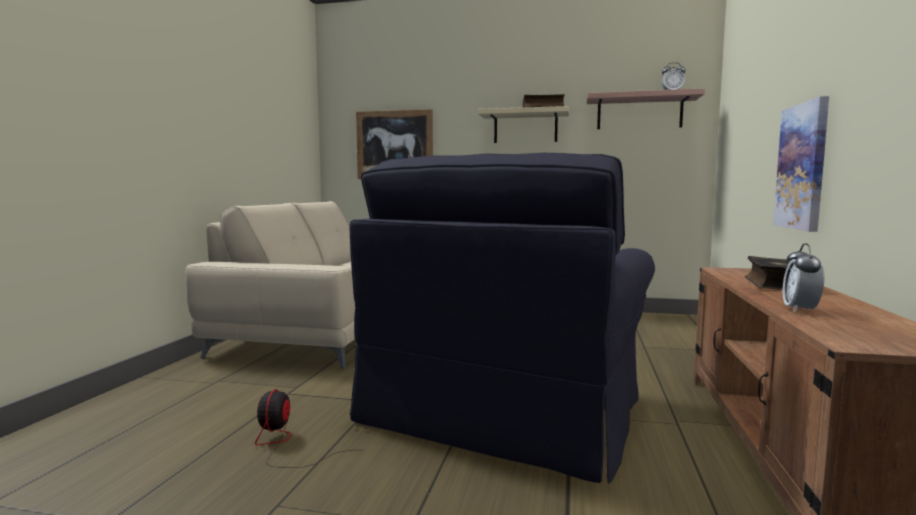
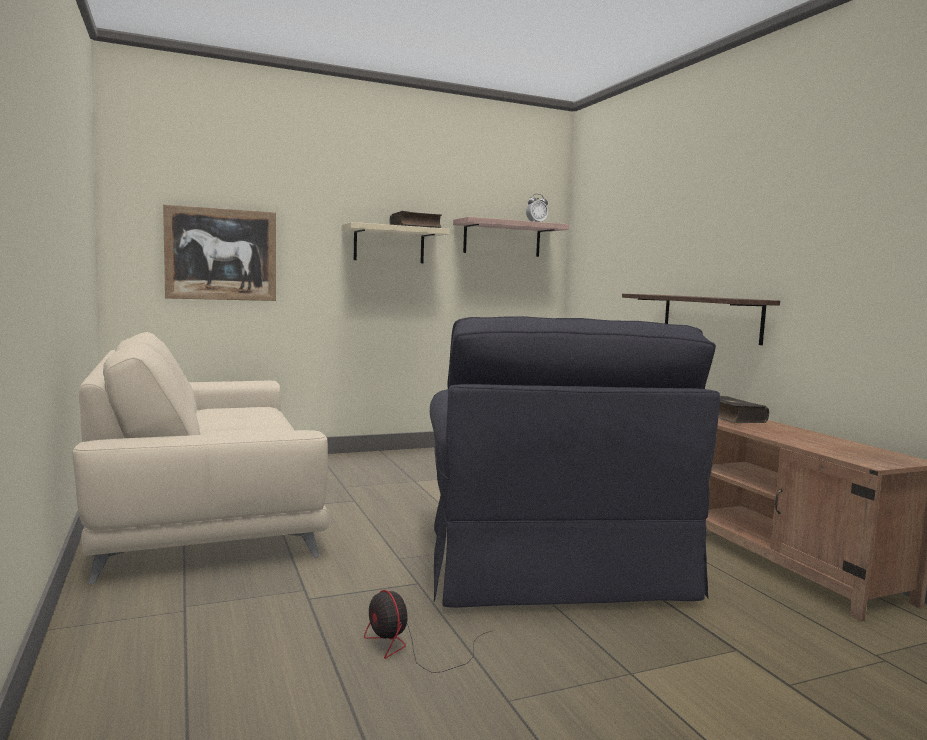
camera: 35 degrees left, 0 degrees up
picture [773,96,829,232] -> shelf [622,294,780,345]
alarm clock [783,243,824,313] -> none

